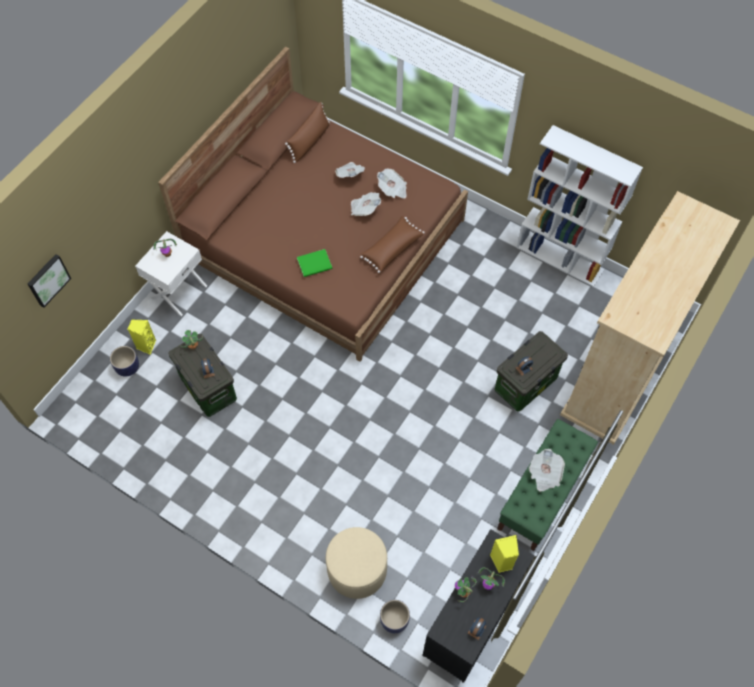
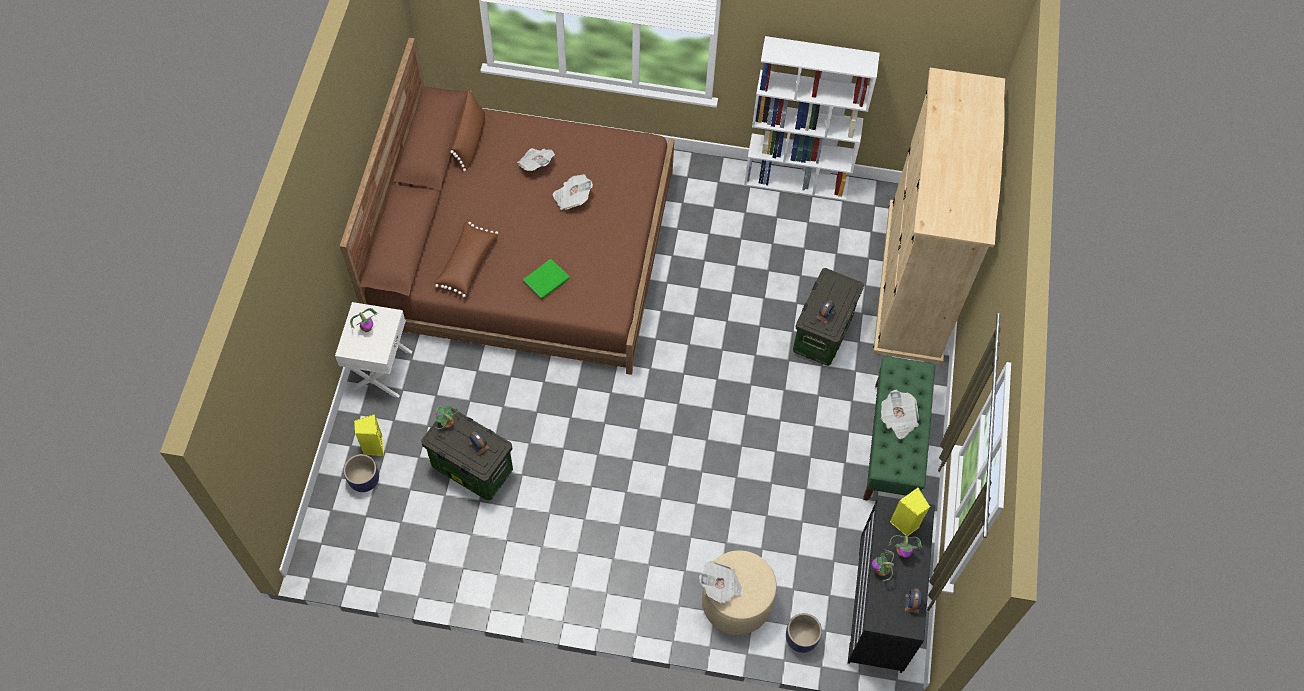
camera: 25 degrees left, 0 degrees up
picture [27,254,71,308] -> none
brown pillow [360,216,425,273] -> brown pillow moved to [434,222,498,297]
newspaper [377,169,407,199] -> newspaper moved to [699,561,744,604]

